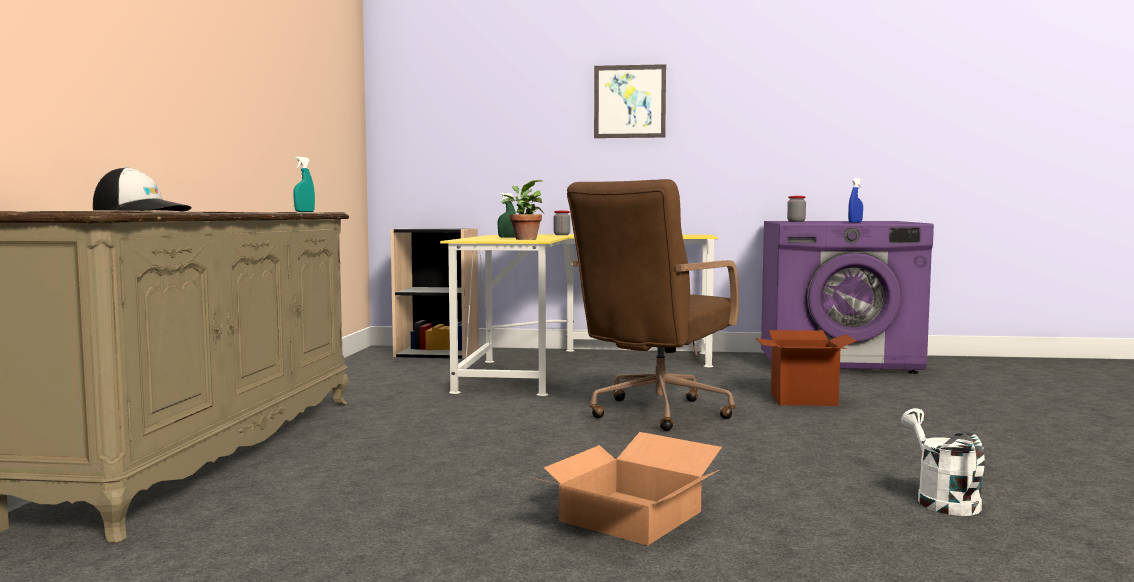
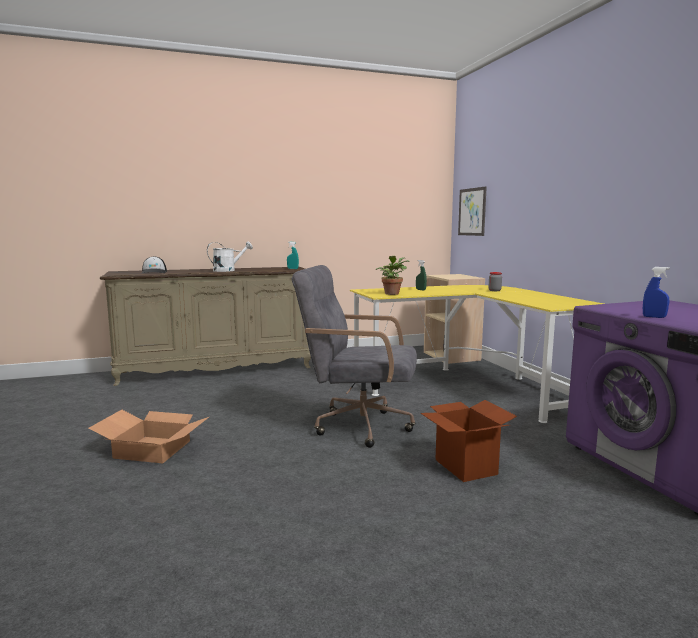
camera: 65 degrees right, 5 degrees up
black bookcase [390,228,479,359] -> beige bookcase [424,274,485,364]
brown office chair [567,179,739,431] -> grey office chair [292,265,417,448]
picture [594,64,666,138] -> picture moved to [458,187,487,236]
jar [787,196,806,222] -> none
white watering can [901,408,985,516] -> white watering can moved to [207,241,253,272]

